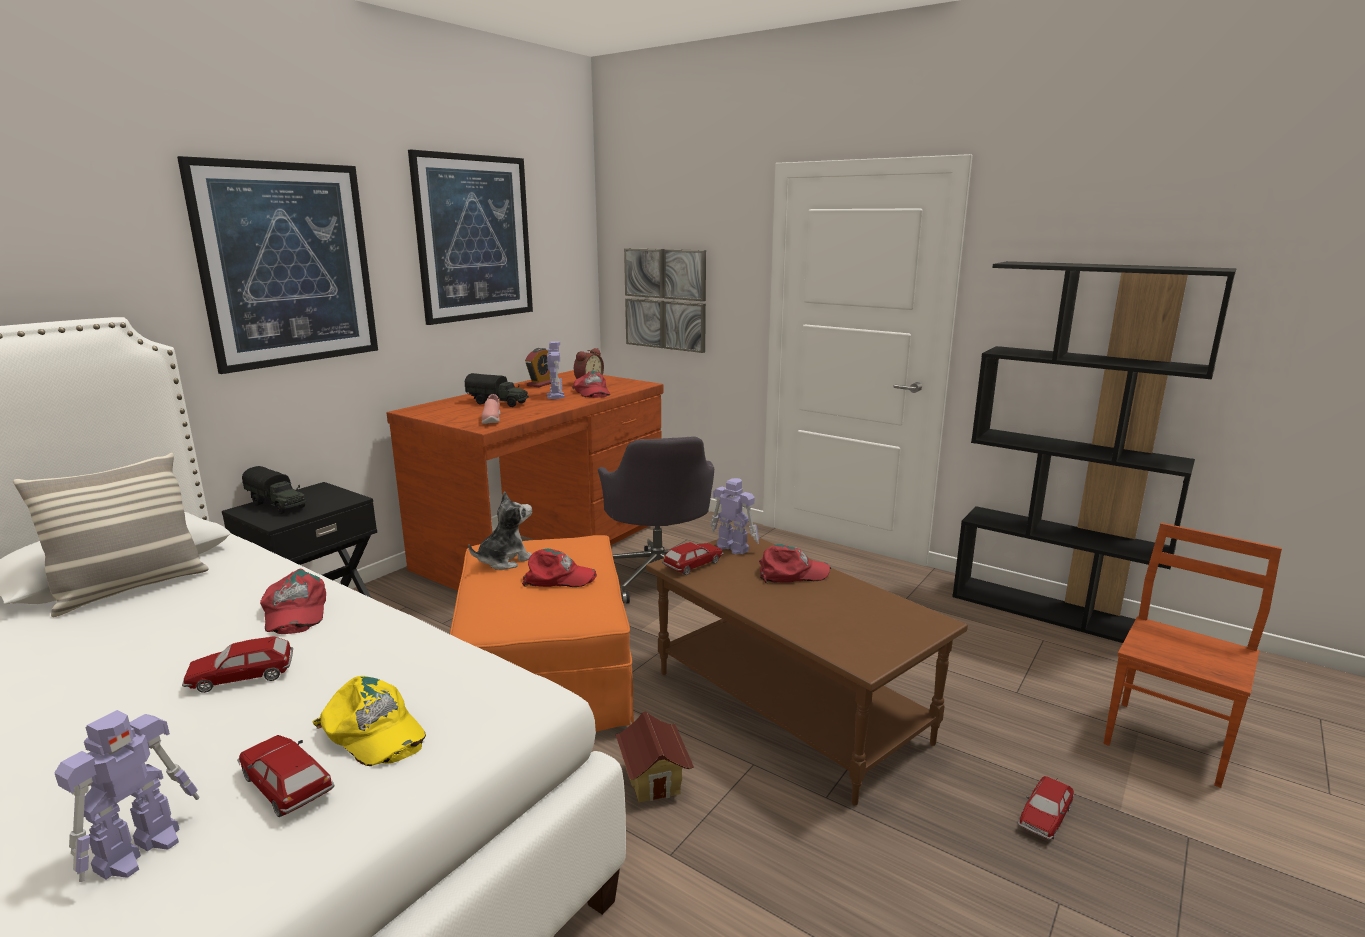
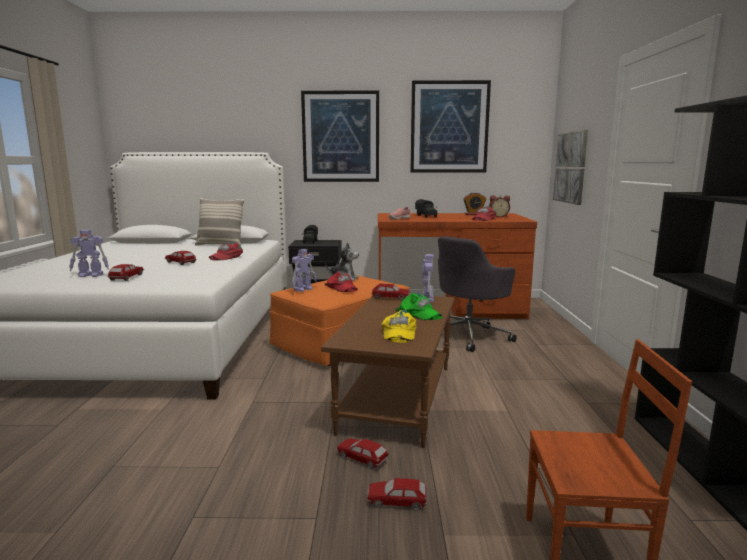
camera: 55 degrees right, 5 degrees down
yellow cap [312,676,426,766] -> yellow cap moved to [382,309,416,343]
toy robot [547,341,565,399] -> toy robot moved to [292,249,317,292]
toy house [616,712,694,802] -> none
red cap [759,544,831,584] -> green cap [395,293,442,320]
none -> toy car [336,439,390,469]

